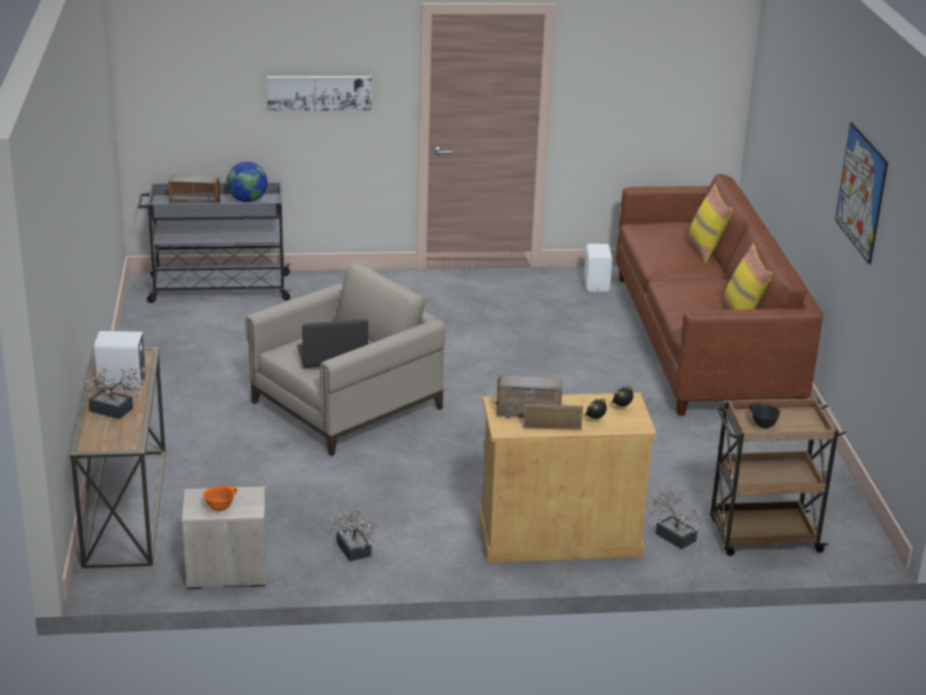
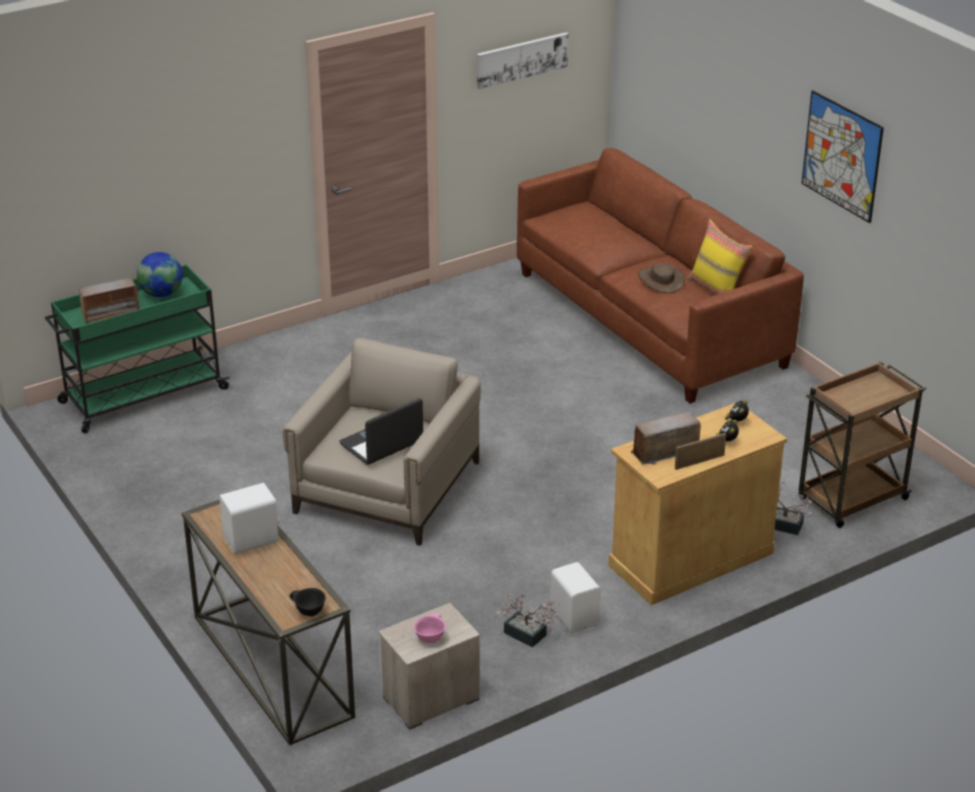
camera: 25 degrees left, 5 degrees up
potted plant [80,368,142,419] -> none
grey cart [138,182,291,303] -> green cart [45,264,230,433]
orange bowl [203,486,237,511] -> pink bowl [413,613,446,643]
picture [267,76,372,111] -> picture moved to [477,32,569,89]
white speaker [584,244,613,292] -> white speaker moved to [550,562,600,634]
yellow pillow [688,184,733,263] -> none
black bowl [749,403,780,428] -> black bowl moved to [290,588,326,616]
none -> brown hat [638,263,685,293]

